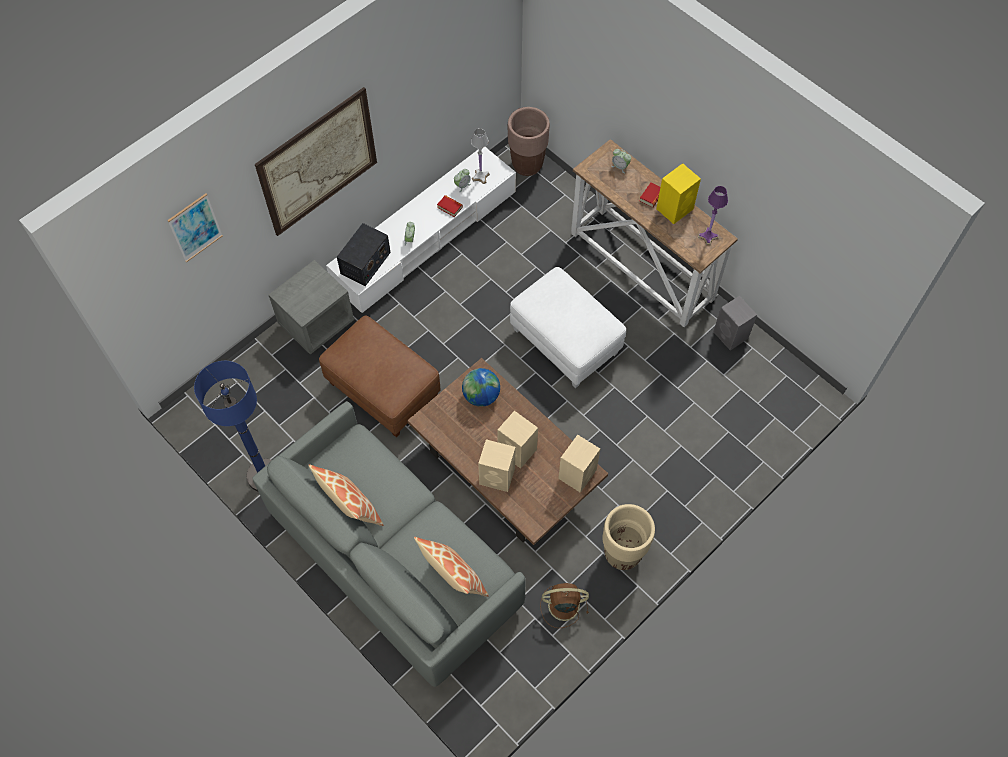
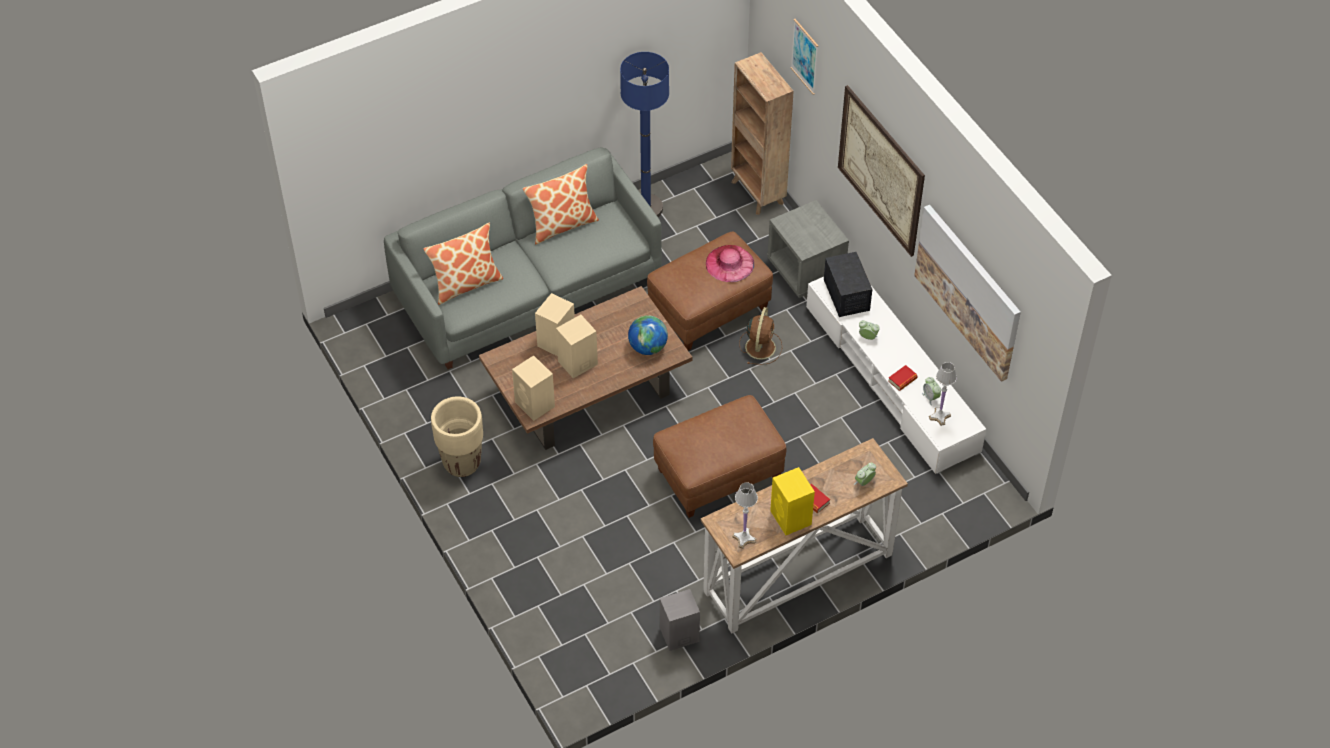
camera: 105 degrees right, 10 degrees down
radio [337,223,391,286] -> radio turned 150 degrees counterclockwise [824,252,872,317]
brown planter [508,107,550,176] -> none
white ottoman [510,267,626,388] -> brown ottoman [653,395,786,518]
brown fan [540,583,589,628] -> brown fan moved to [739,307,782,365]
purple table lamp [698,186,728,245] -> white table lamp [732,482,758,548]
none -> pink hat [706,245,754,282]
none -> brown bookcase [731,52,794,215]
none -> picture [914,205,1021,382]

